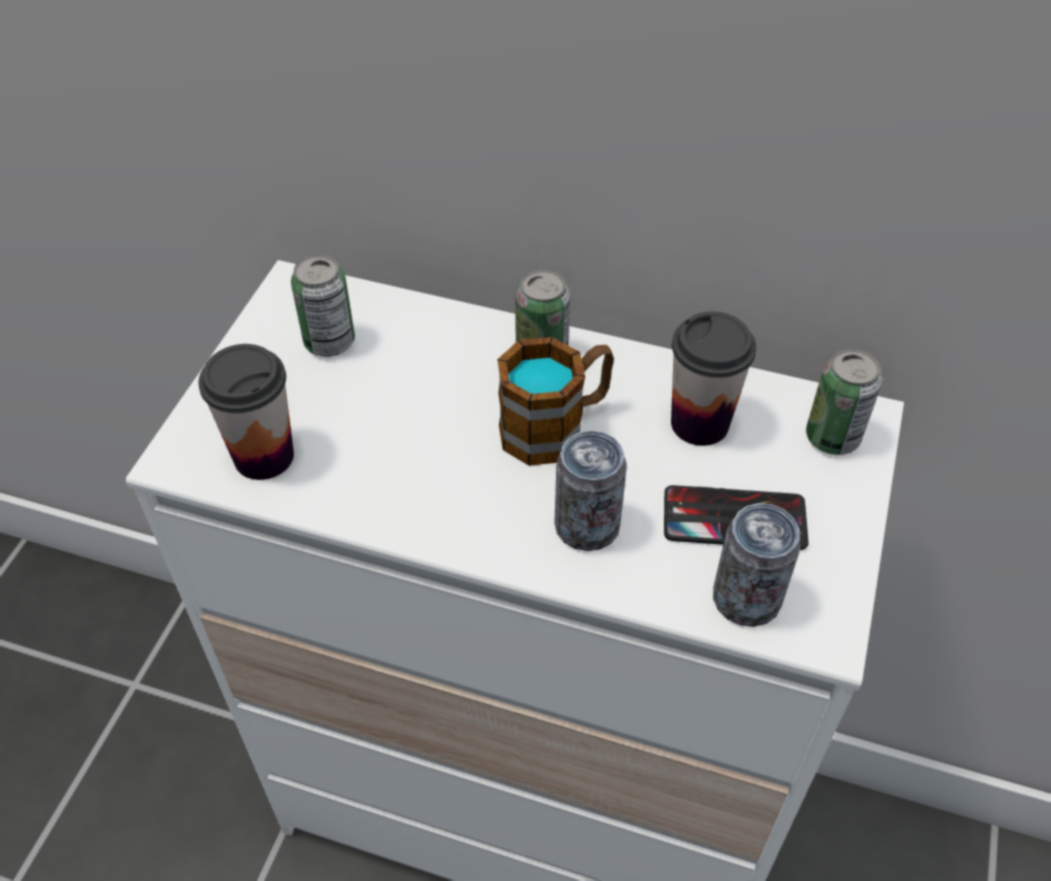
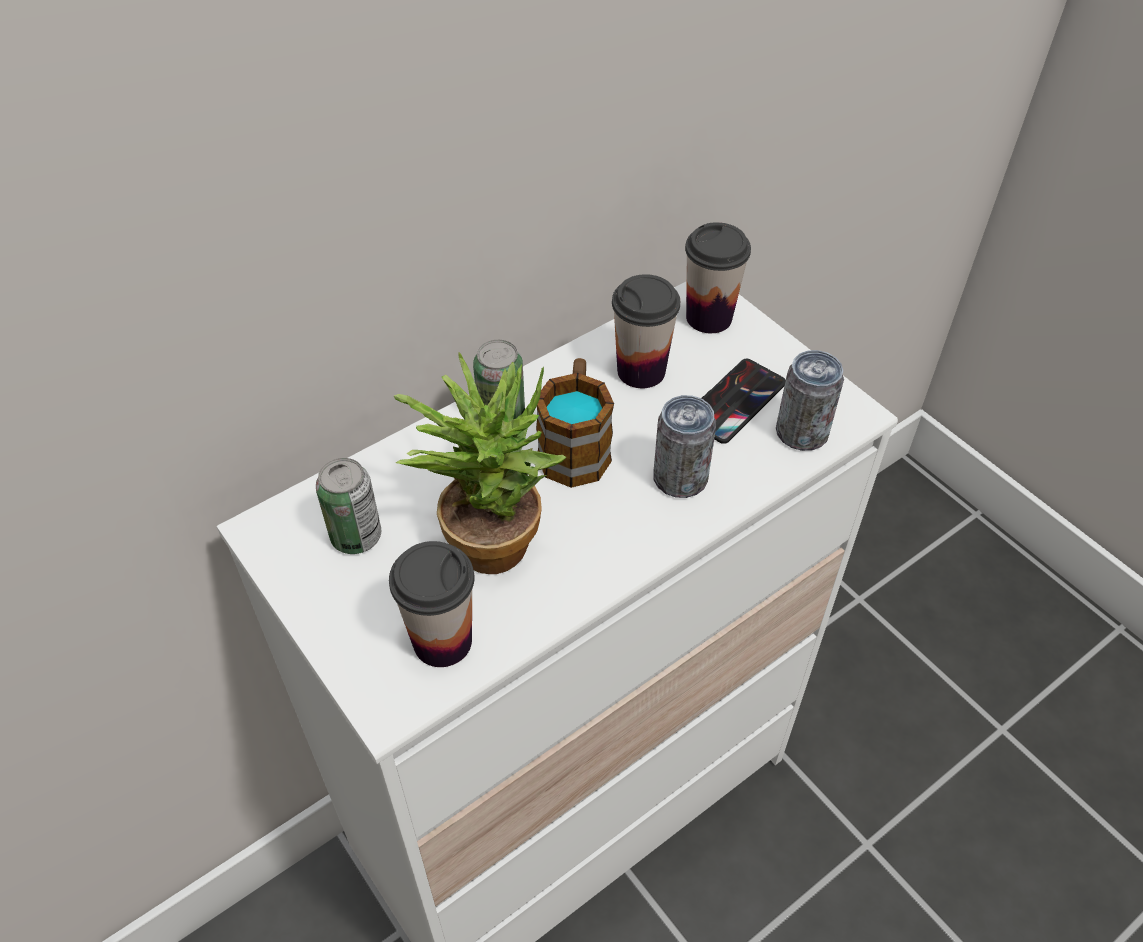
camera: 55 degrees left, 0 degrees up
can [806,348,882,455] -> cup [685,222,751,333]
none -> potted plant [394,352,566,574]

